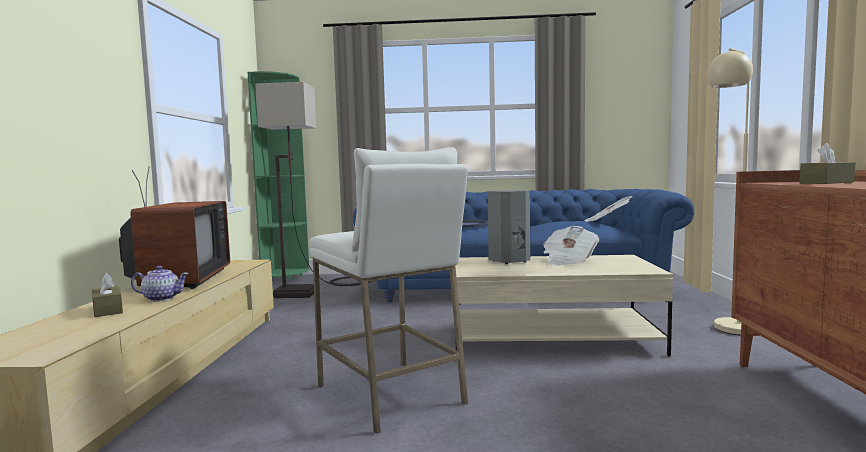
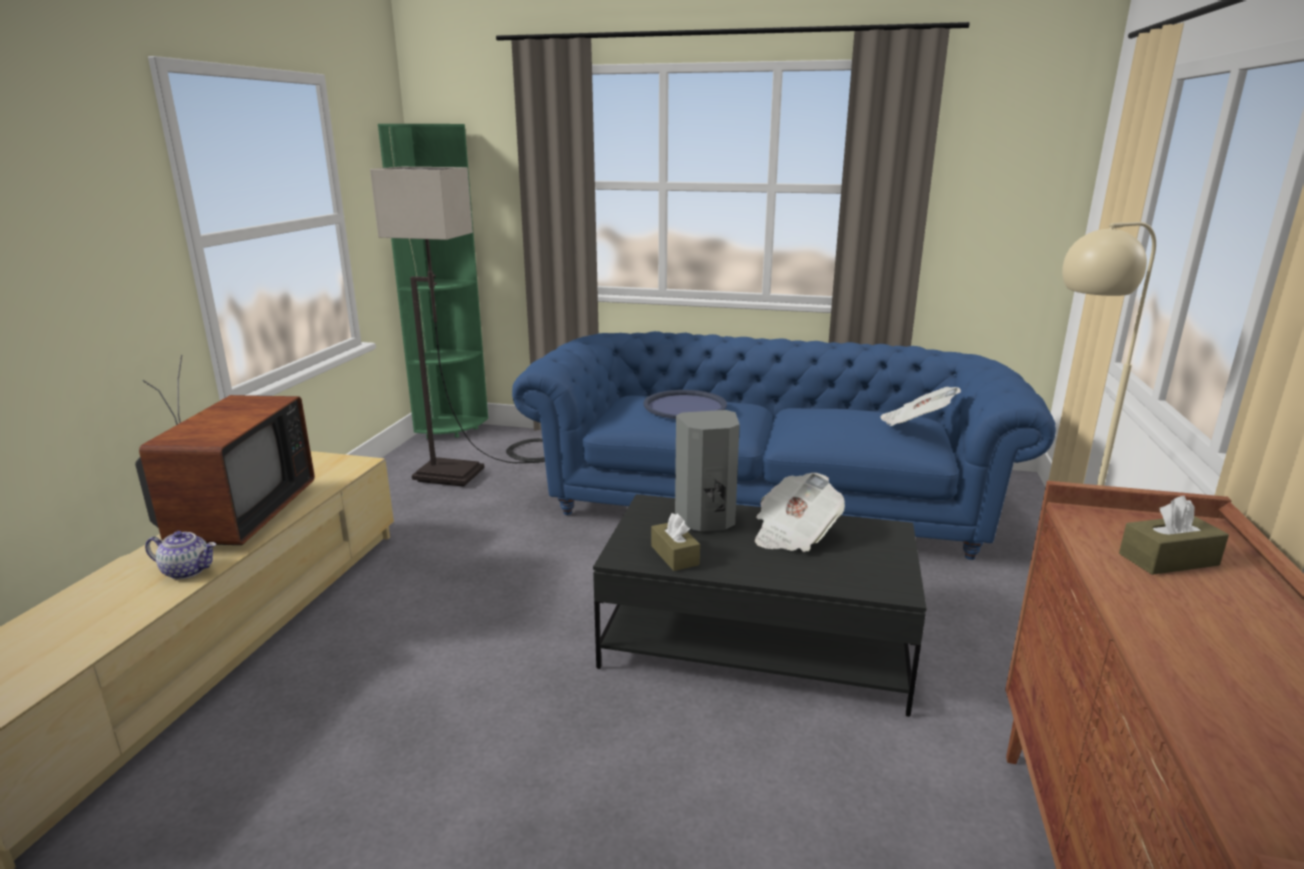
camera: 10 degrees right, 15 degrees up
brown tissue box [92,273,123,317] -> brown tissue box moved to [651,513,700,571]
white stool [310,147,468,434] -> none
beige coffee table [455,255,673,357] -> black coffee table [593,494,927,717]

